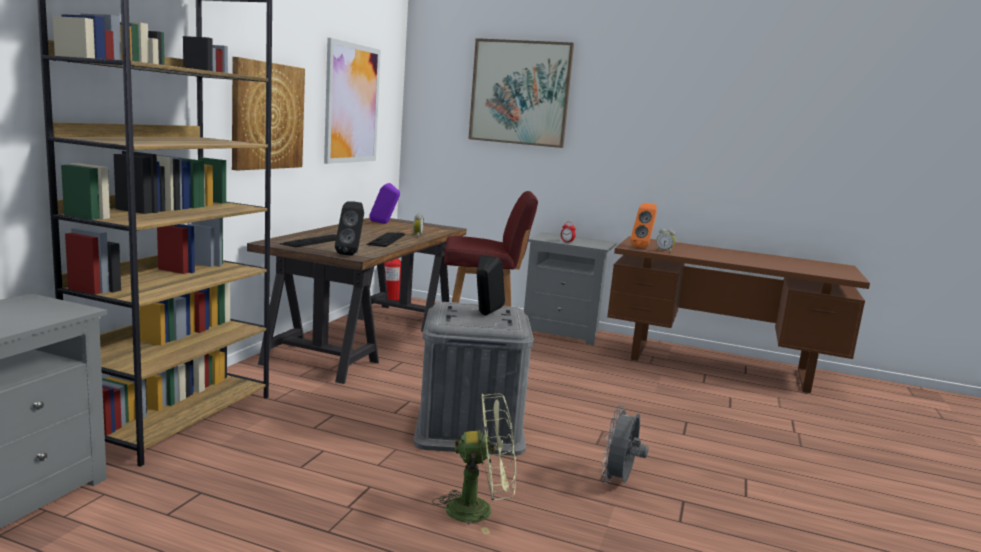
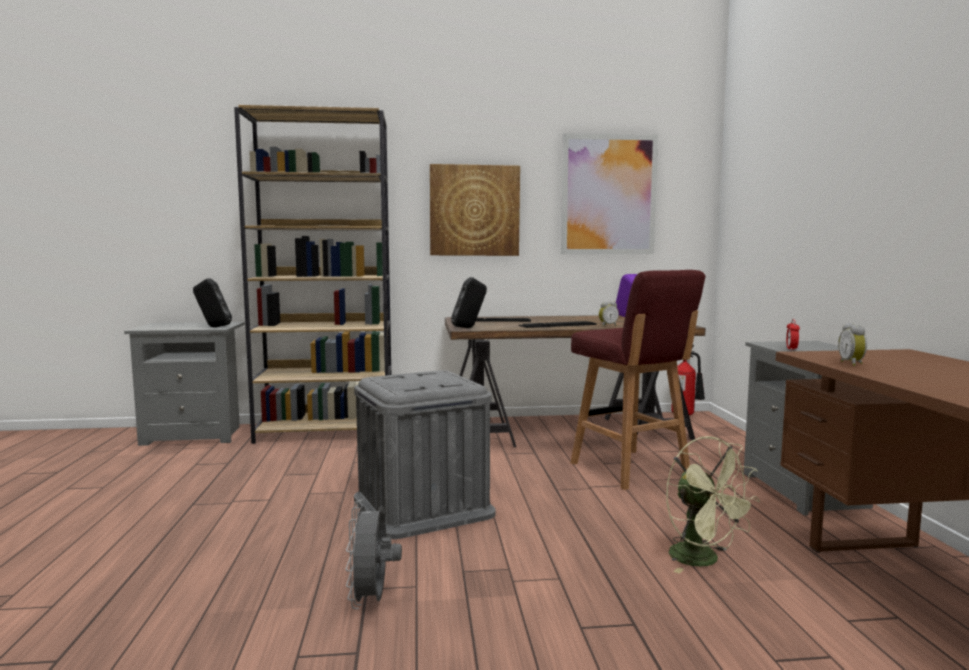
camera: 65 degrees right, 5 degrees down
green fan [432,393,516,534] -> green fan moved to [666,436,760,574]
picture [468,38,574,148] -> none
black speaker [477,255,505,315] -> black speaker moved to [193,279,232,327]
grey fan [601,405,649,484] -> grey fan turned 90 degrees counterclockwise [345,500,402,609]
orange speaker [630,203,657,248] -> none

